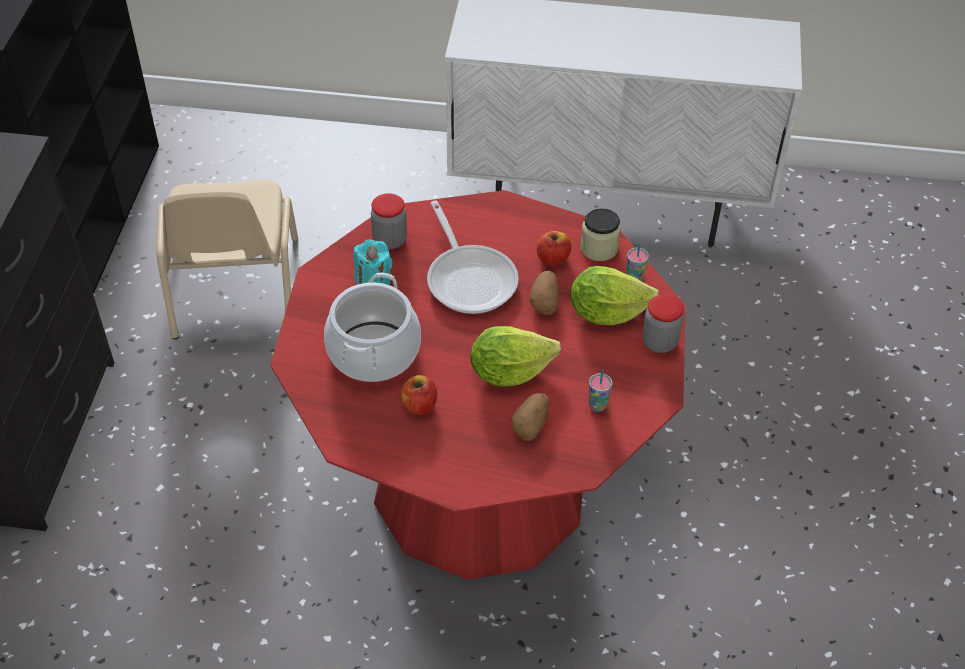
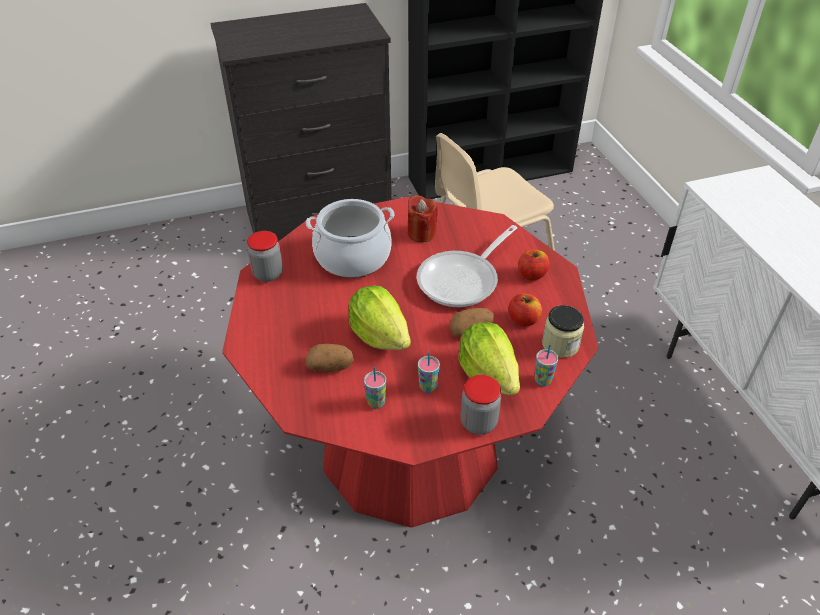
camera: 65 degrees right, 5 degrees down
turquoise candle [353,239,392,285] -> red candle [408,195,438,242]
jar [371,193,407,249] -> jar moved to [247,231,283,282]
apple [401,375,437,415] -> apple moved to [518,250,549,280]
none -> cup [418,351,440,393]

